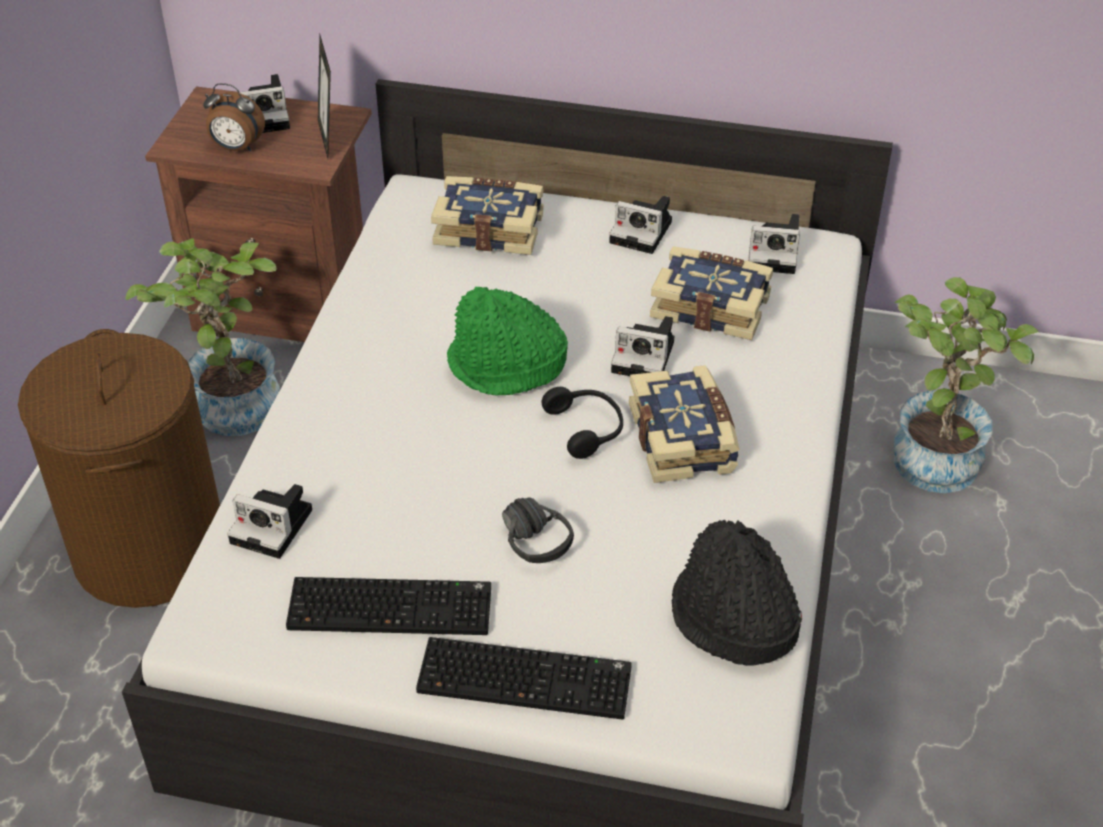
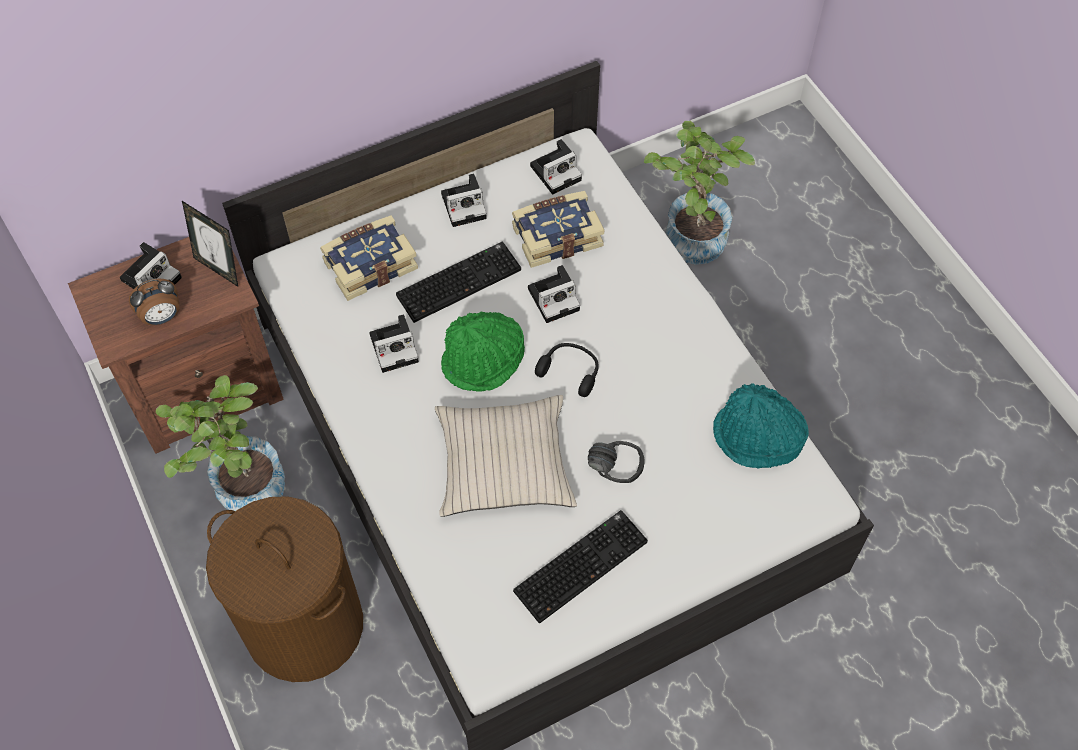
camera: 40 degrees left, 15 degrees up
camera [227,484,312,559] -> camera moved to [369,314,419,373]
keyboard [416,637,632,720] -> keyboard moved to [396,241,521,323]
book [629,365,740,483] -> none
black hat [672,520,802,666] -> turquoise hat [713,383,809,469]
none -> beige pillow [435,395,577,517]

